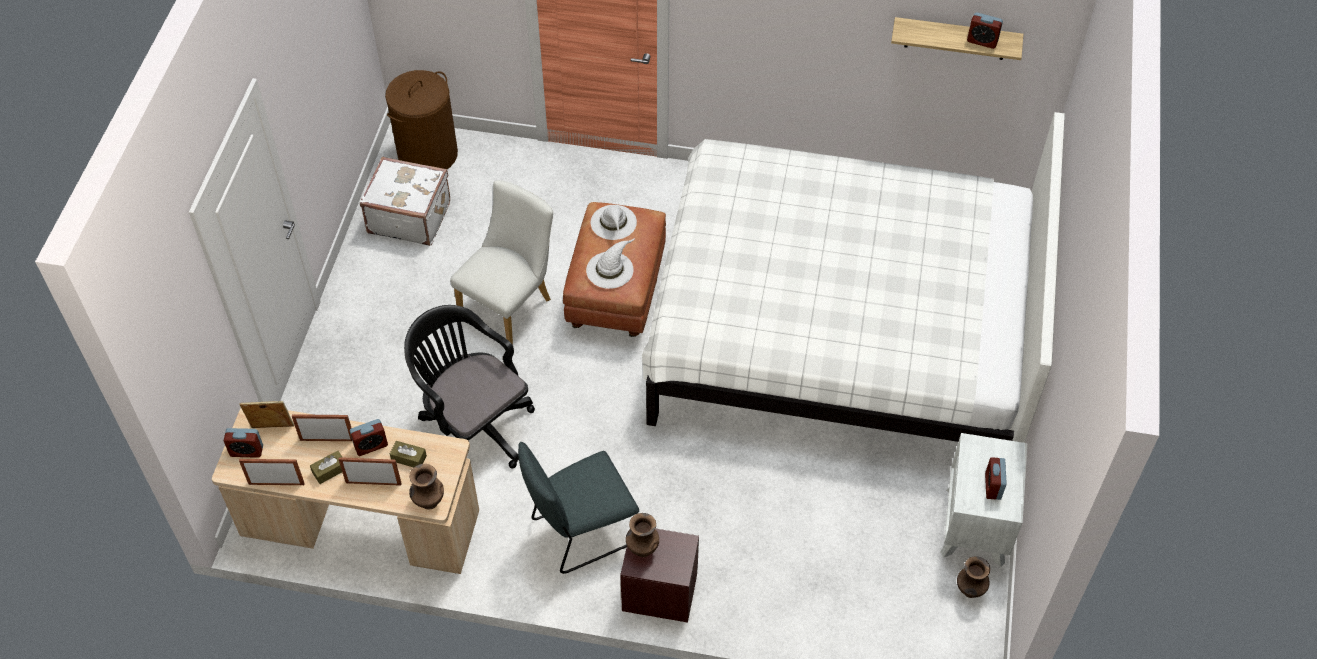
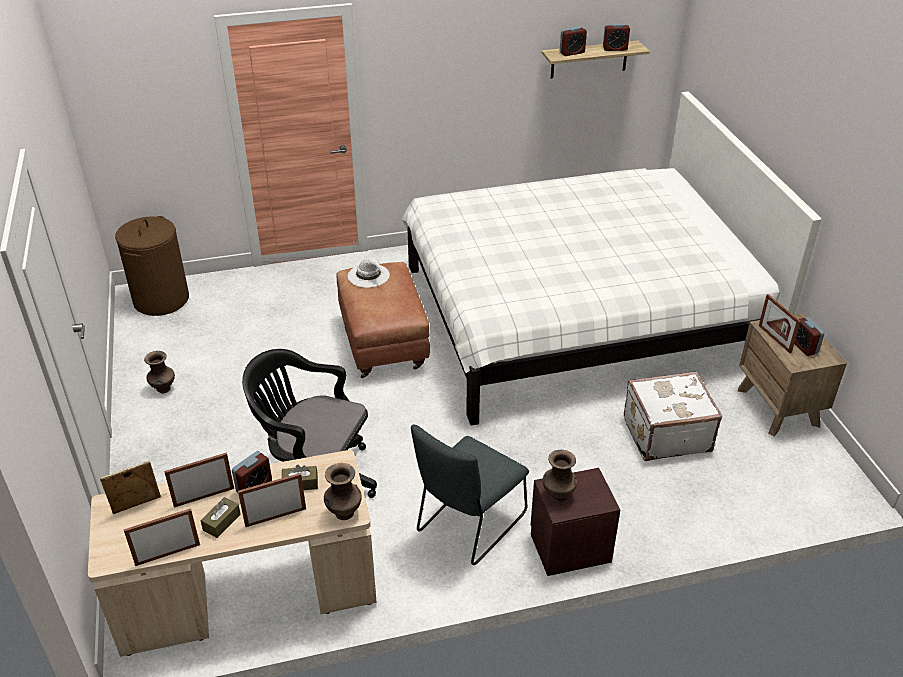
camera: 25 degrees left, 15 degrees down
alarm clock [224,428,263,458] -> alarm clock moved to [560,27,587,56]
white suitcase [360,157,450,246] -> white suitcase moved to [624,371,723,461]
white chair [450,180,553,345] -> none
white hat [586,238,635,289] -> none
white nightstand [940,433,1027,567] -> brown nightstand [738,313,847,436]
brown vase [957,556,990,598] -> brown vase moved to [144,351,175,393]
none -> picture frame [759,294,801,353]

